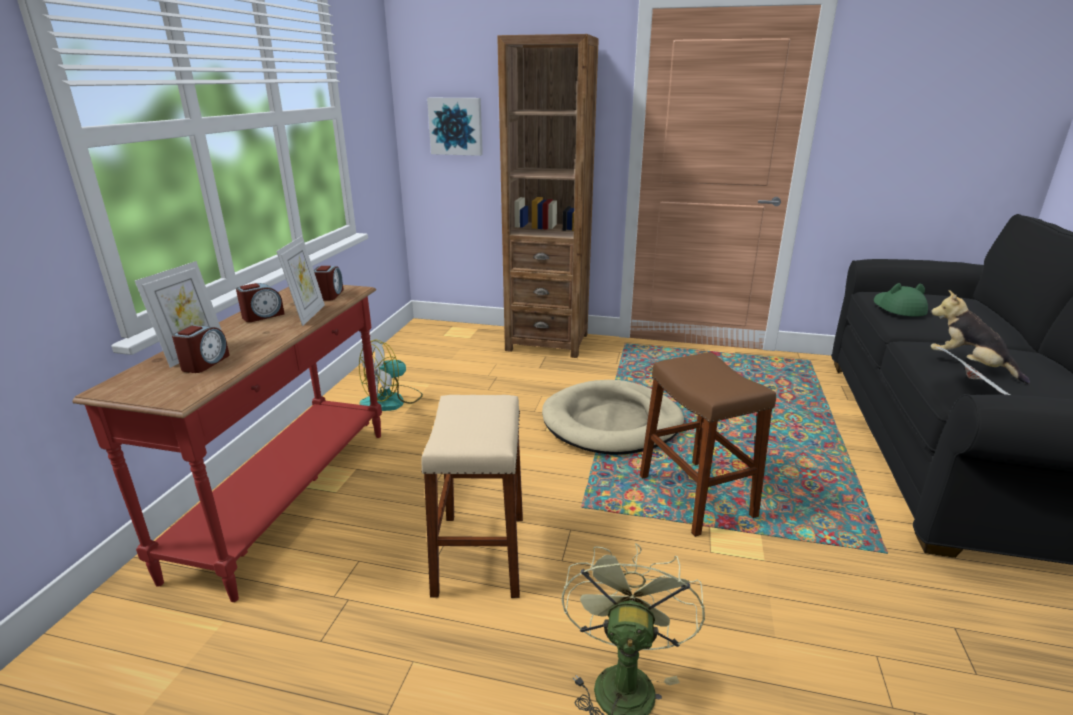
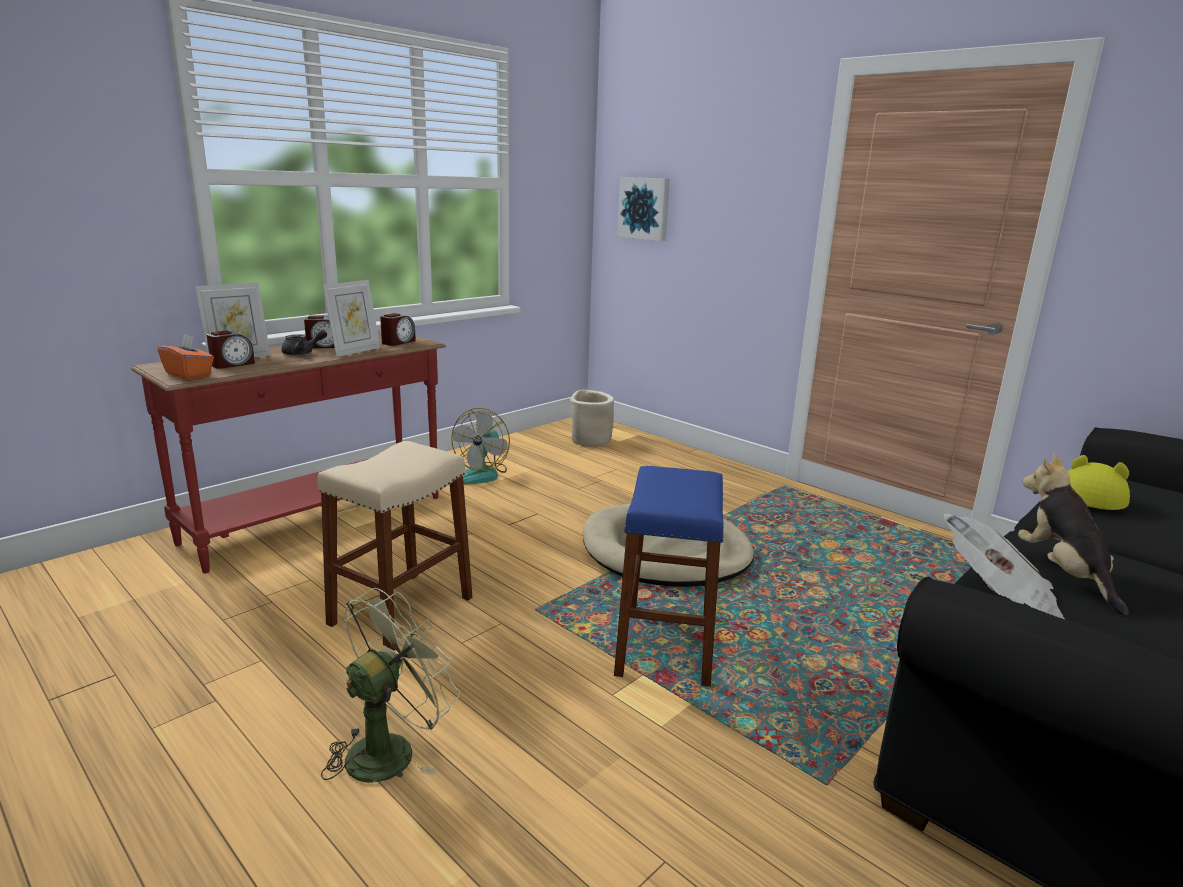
camera: 30 degrees right, 5 degrees down
fan [359,339,423,411] -> fan turned 60 degrees counterclockwise [451,408,510,484]
brown bookcase [497,34,599,358] -> none
brown stool [640,353,776,537] -> blue stool [614,466,724,687]
green hat [874,283,928,317] -> yellow hat [1068,455,1130,510]
none -> orange tissue box [157,334,214,380]
none -> grey teapot [281,329,327,356]
none -> beige planter [570,390,614,446]

